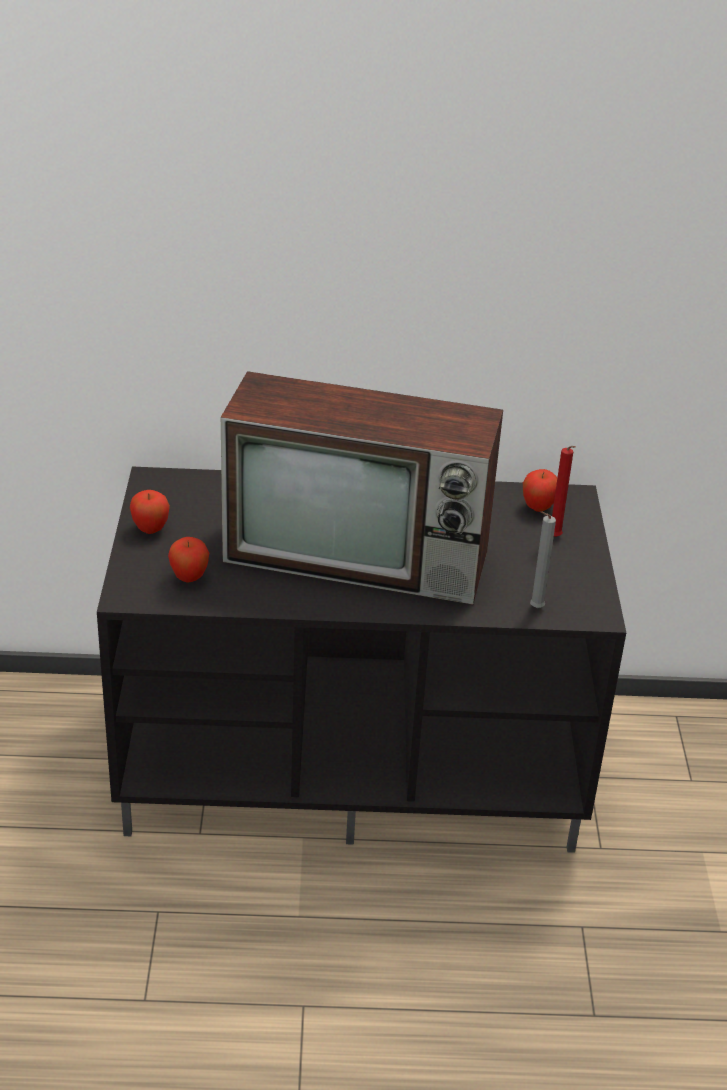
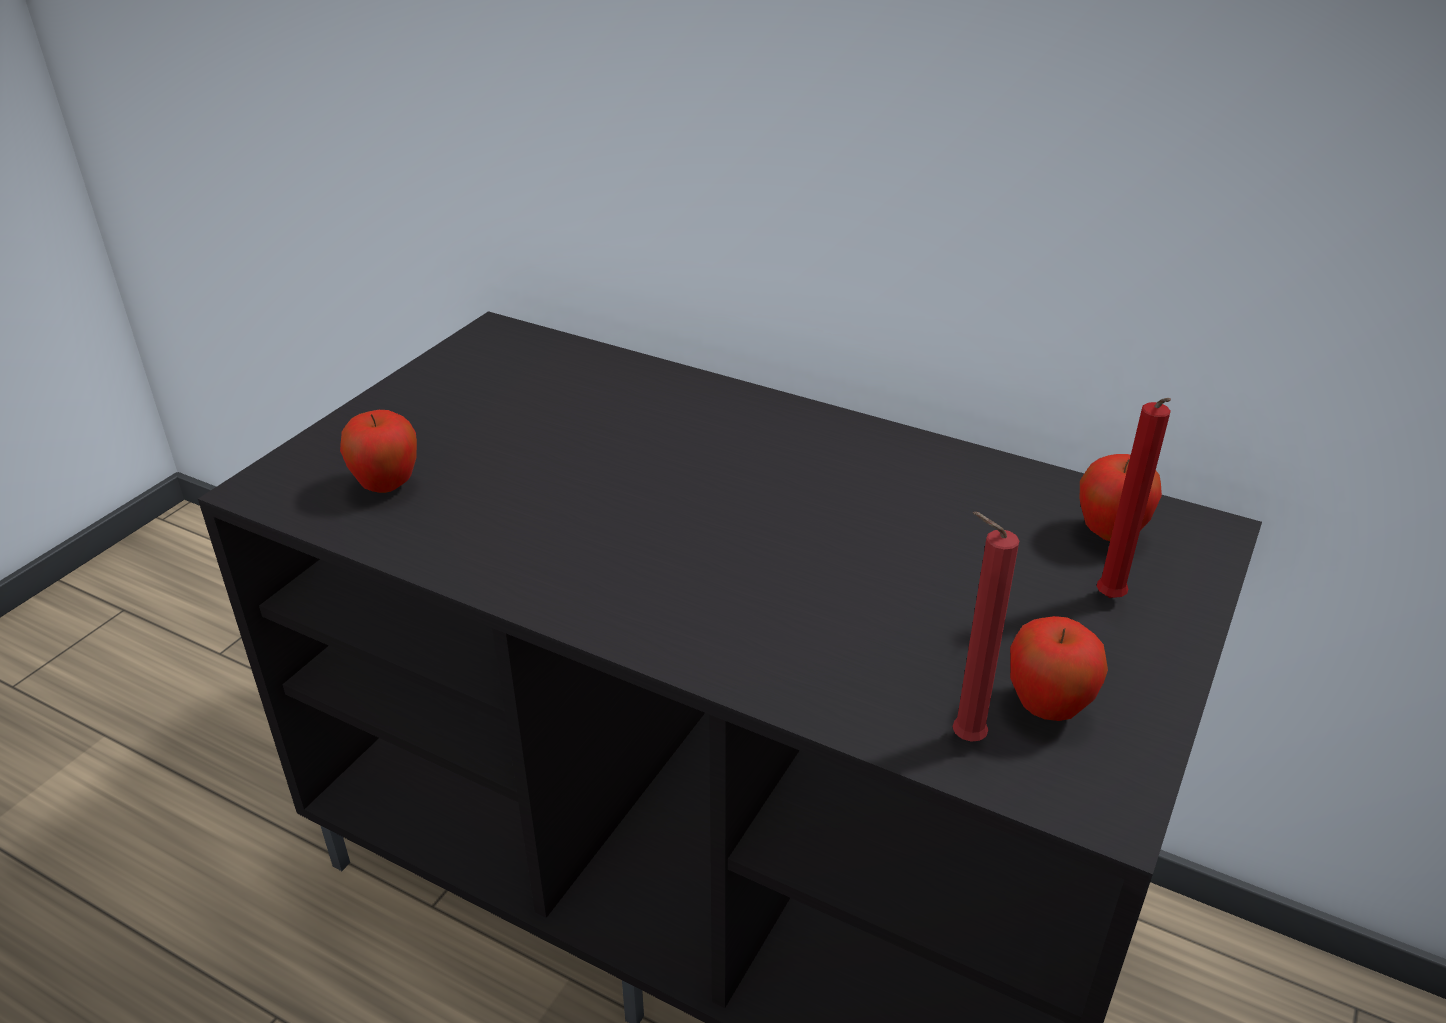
camera: 30 degrees right, 0 degrees up
apple [130,490,170,534] -> apple moved to [1010,616,1108,721]
television [221,371,503,604] -> none
grey candle [530,511,556,608] -> red candle [952,512,1019,742]

